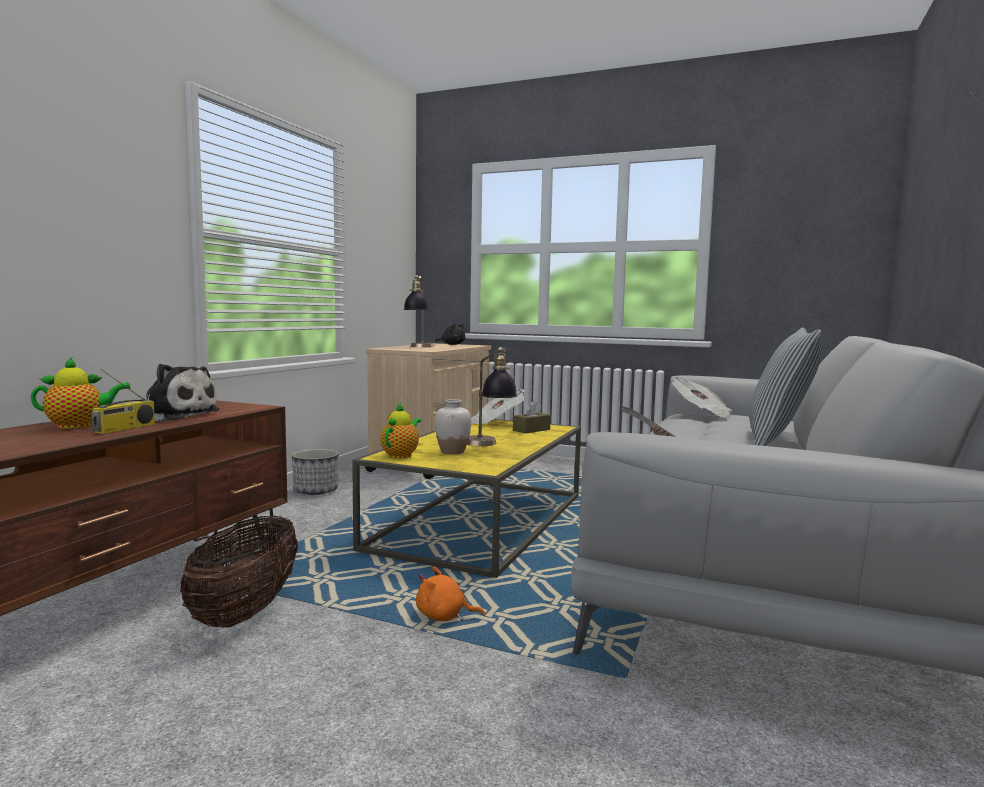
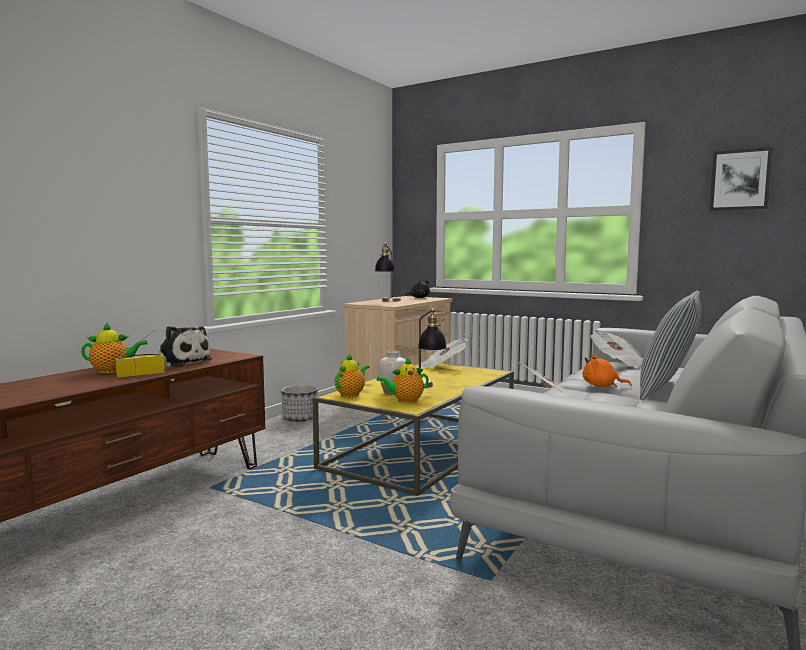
camera: 10 degrees right, 0 degrees up
radio [92,369,155,434] -> radio turned 150 degrees counterclockwise [115,330,167,377]
basket [180,516,298,627] -> none
orange plush toy [416,566,485,621] -> orange plush toy moved to [582,355,631,387]
brown tissue box [513,400,551,434] -> none
none -> teapot [376,358,429,403]
none -> picture [710,147,773,211]

